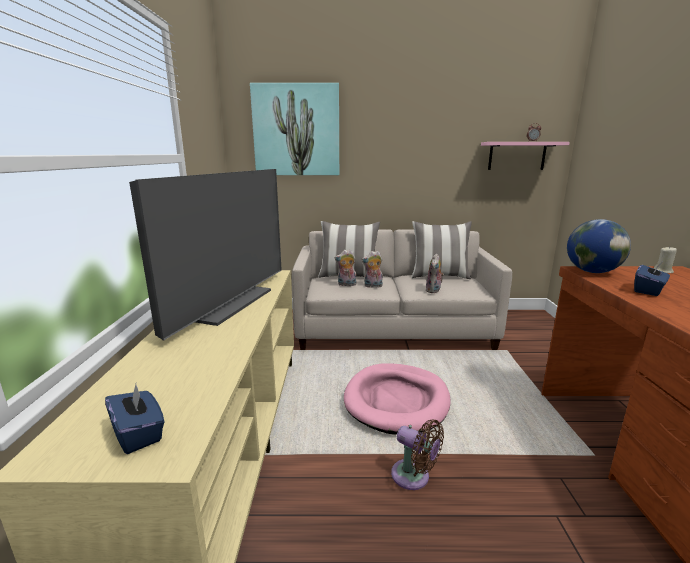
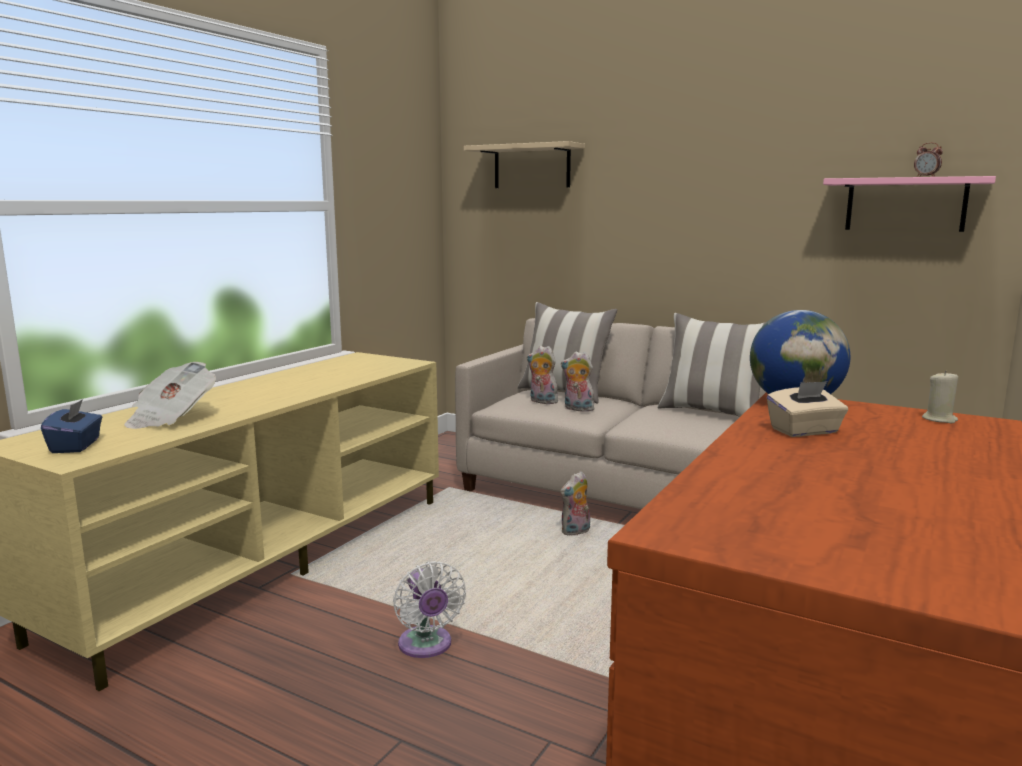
camera: 30 degrees right, 5 degrees down
television [129,169,282,340] -> none
picture [250,83,339,175] -> beige shelf [464,141,585,188]
pink dog bed [344,363,450,435] -> none
brown fan [391,419,444,490] -> white fan [393,561,466,658]
plush toy [426,253,444,293] -> plush toy moved to [561,471,590,535]
blue tissue box [634,262,670,296] -> beige tissue box [767,381,848,437]
none -> newspaper [124,362,216,429]

